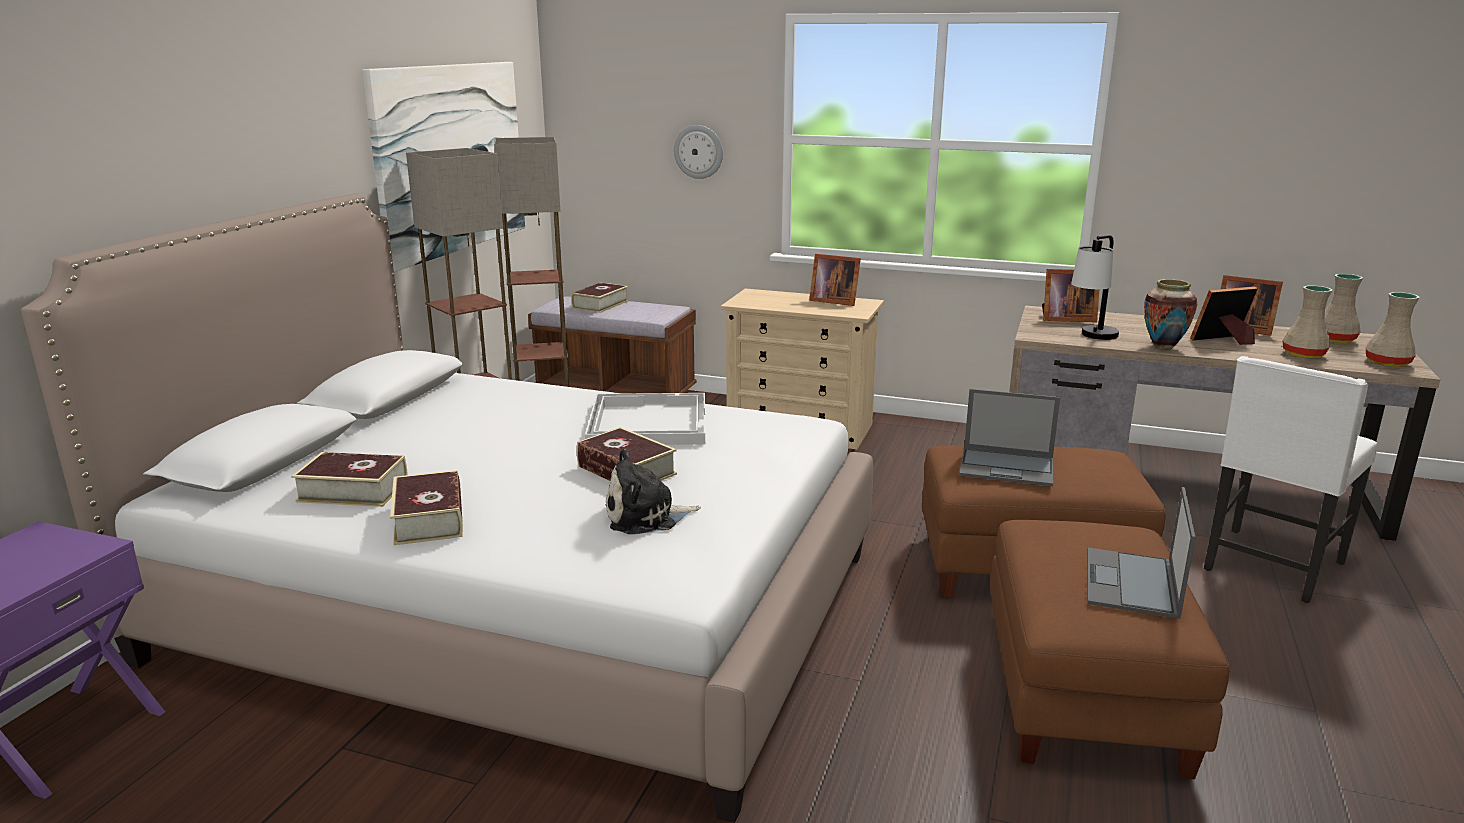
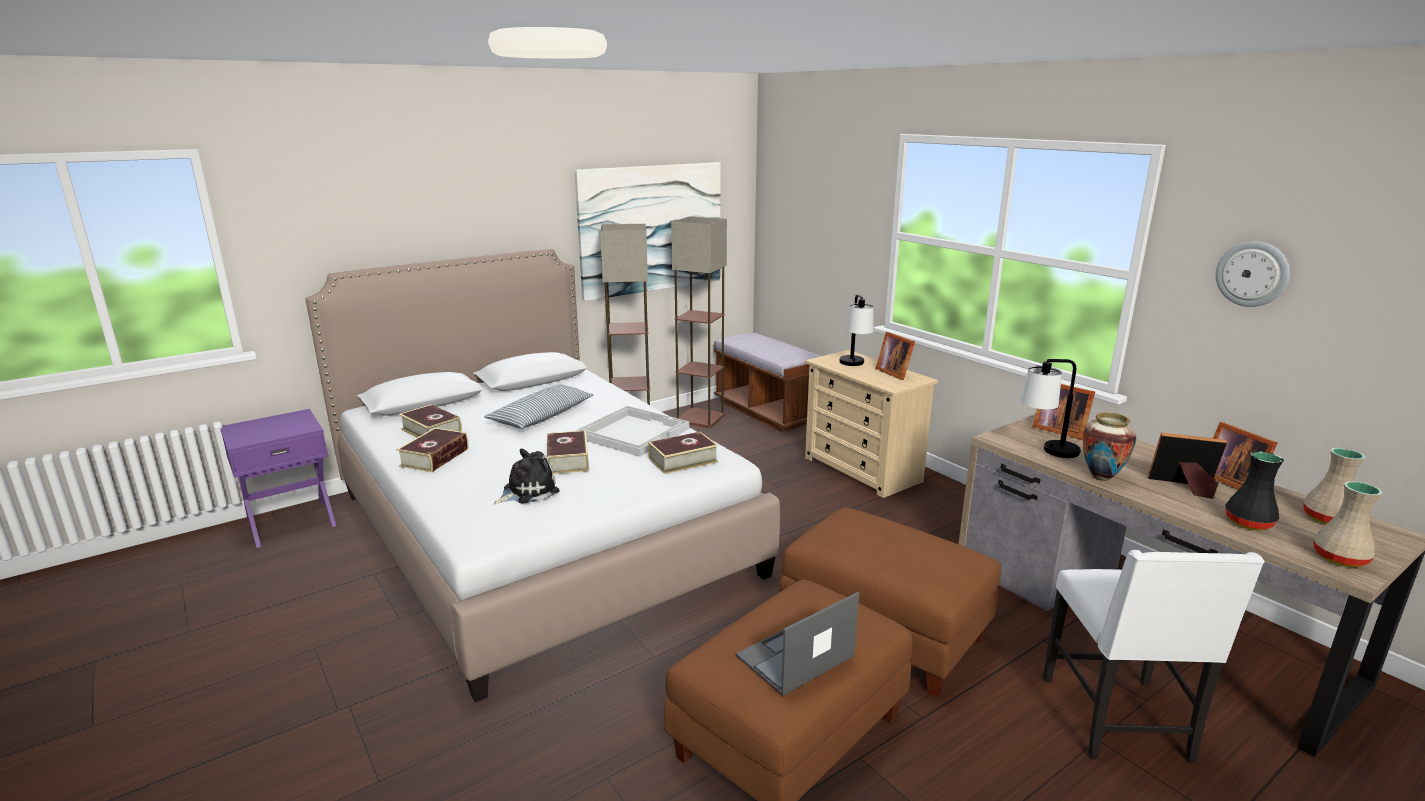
camera: 35 degrees right, 0 degrees up
book [571,282,629,313] -> book moved to [648,432,718,474]
plush toy [606,449,701,534] -> plush toy turned 120 degrees clockwise [494,449,559,504]
wall clock [674,125,723,179] -> wall clock moved to [1216,241,1290,307]
laptop [959,389,1060,486] -> none
white chair [1204,356,1378,603] -> white chair turned 75 degrees counterclockwise [1043,550,1265,763]
beige vase [1282,285,1332,358] -> black vase [1225,451,1284,530]
none -> pillow [484,385,594,429]
none -> table lamp [839,294,874,366]

